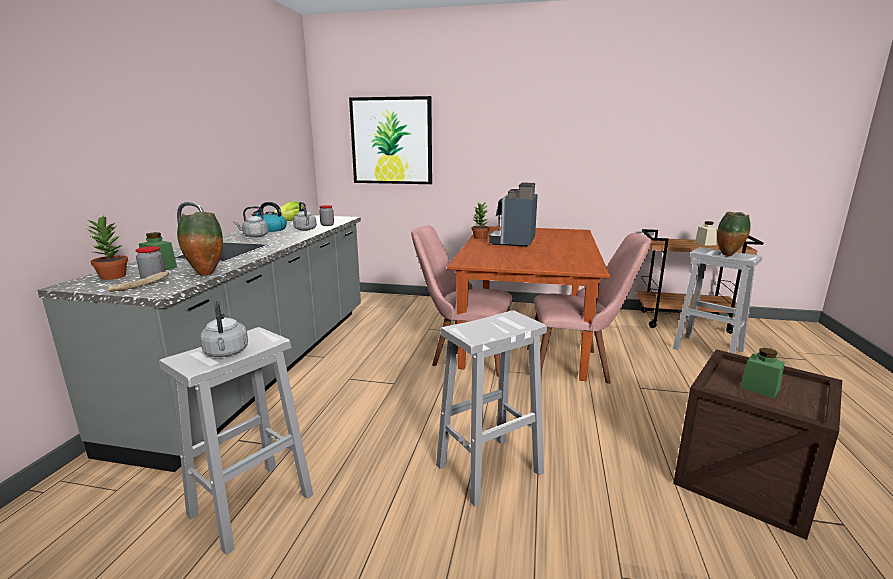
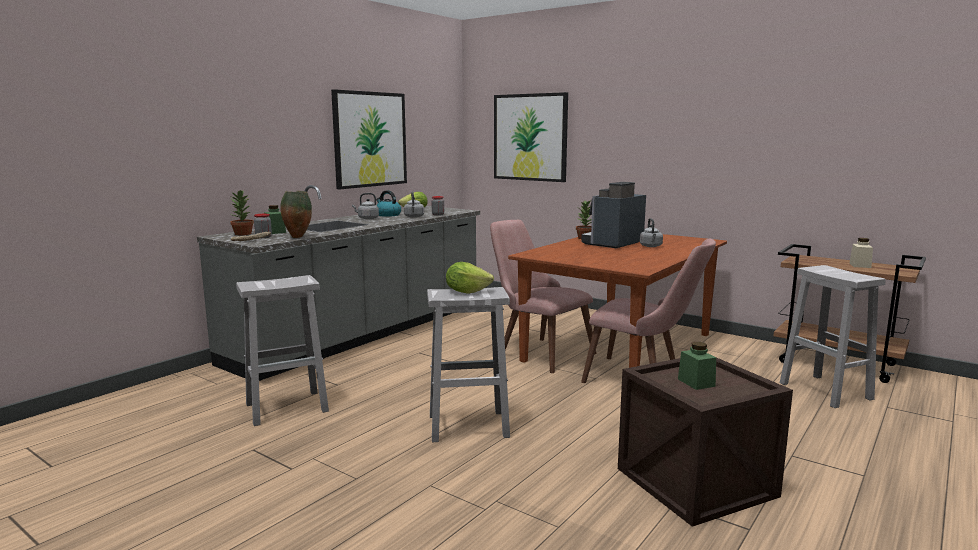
camera: 25 degrees right, 5 degrees down
grey kettle [200,301,248,357] -> grey kettle moved to [640,218,663,247]
vase [717,212,751,256] -> none
none -> picture [331,89,407,189]
none -> lettuce [446,262,494,294]

